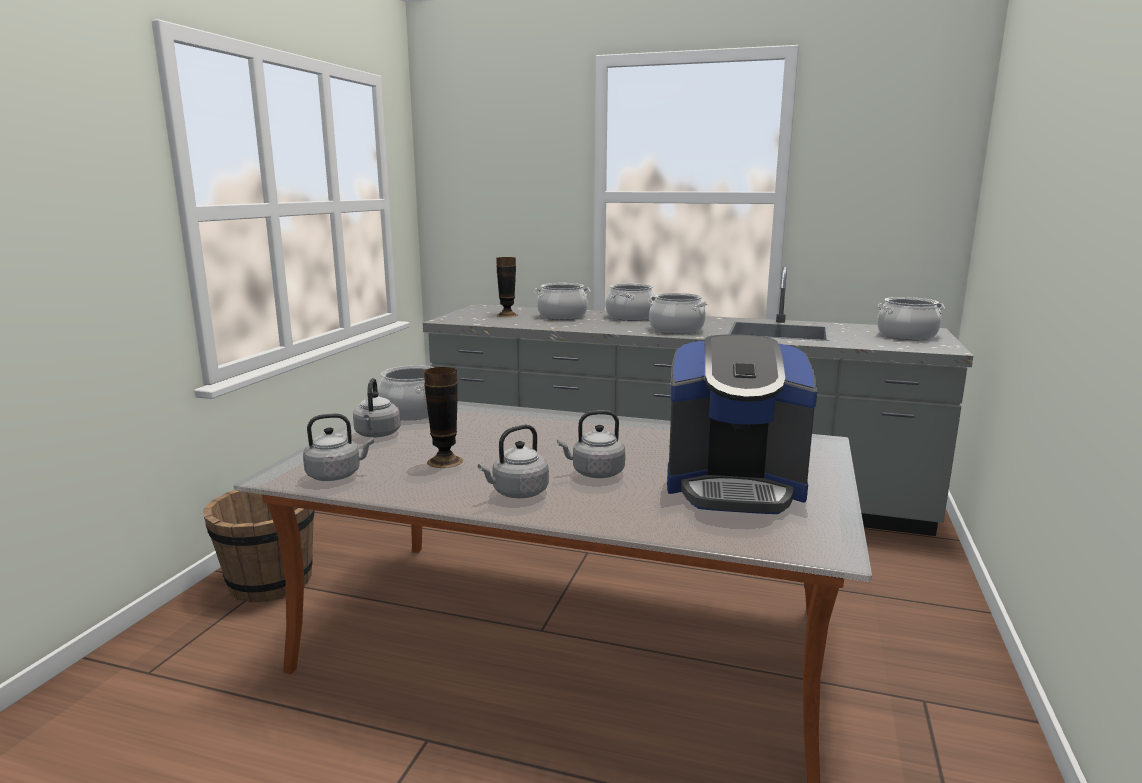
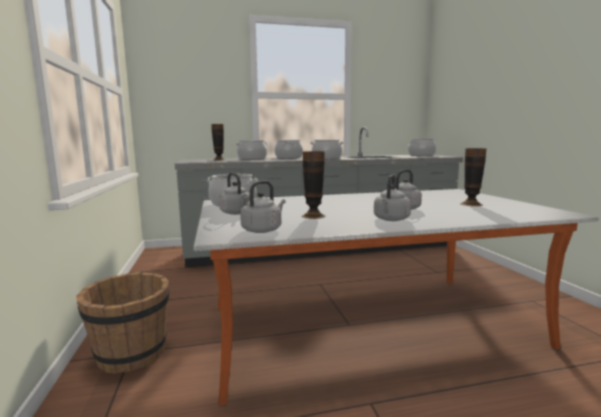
camera: 30 degrees left, 5 degrees down
coffee machine [667,334,817,514] -> vase [460,148,486,206]

